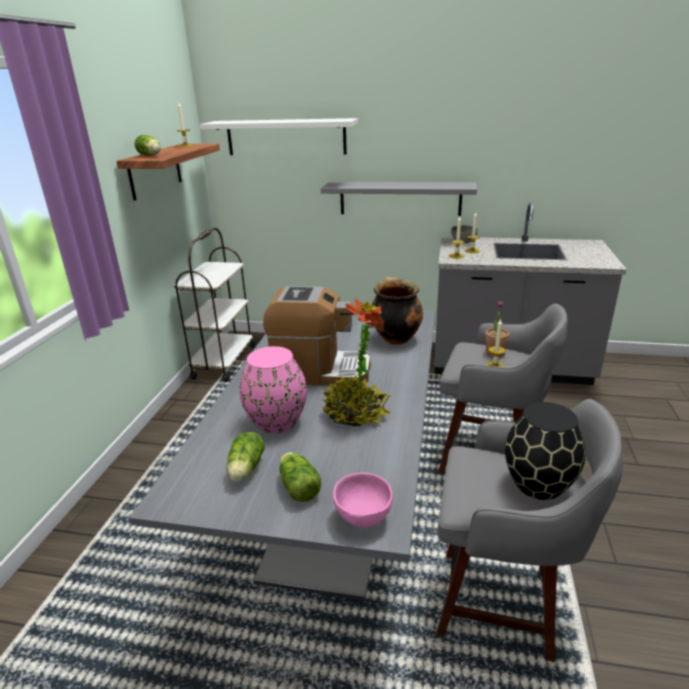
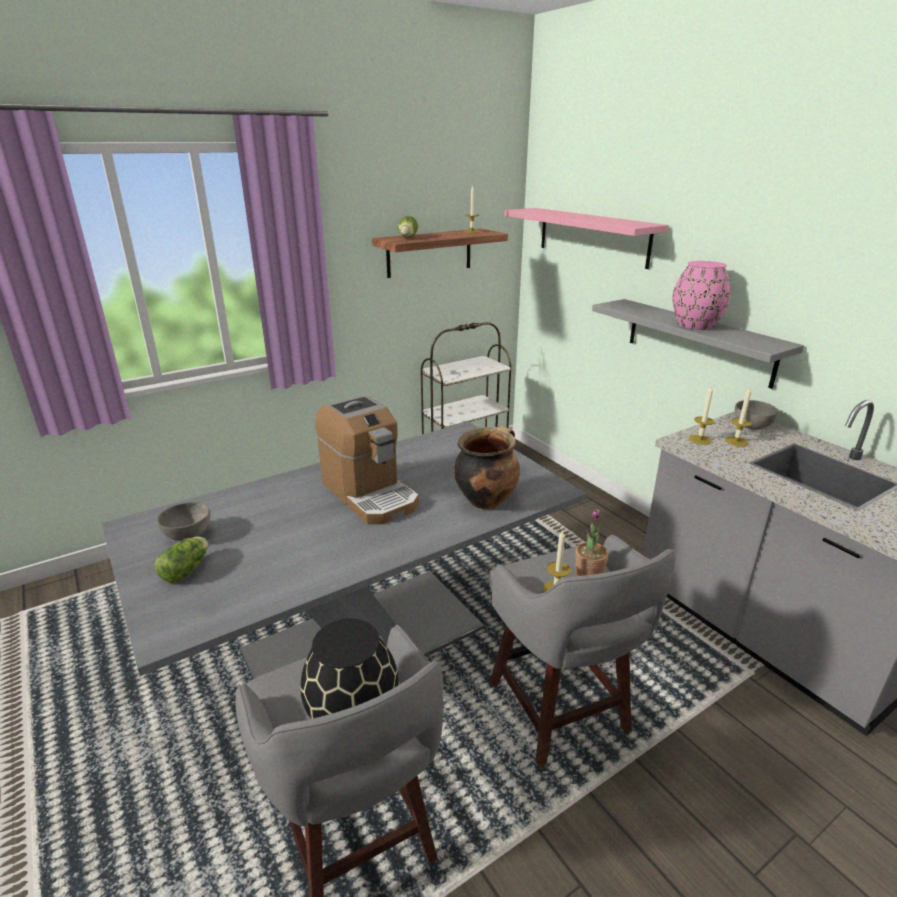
camera: 45 degrees right, 0 degrees up
white shelf [200,118,358,155] -> pink shelf [504,208,669,269]
lettuce [227,432,265,482] -> grey bowl [157,502,211,541]
pink vase [239,346,307,433] -> pink vase moved to [672,261,731,330]
potted plant [322,298,391,427] -> none
pink bowl [333,473,393,528] -> none

